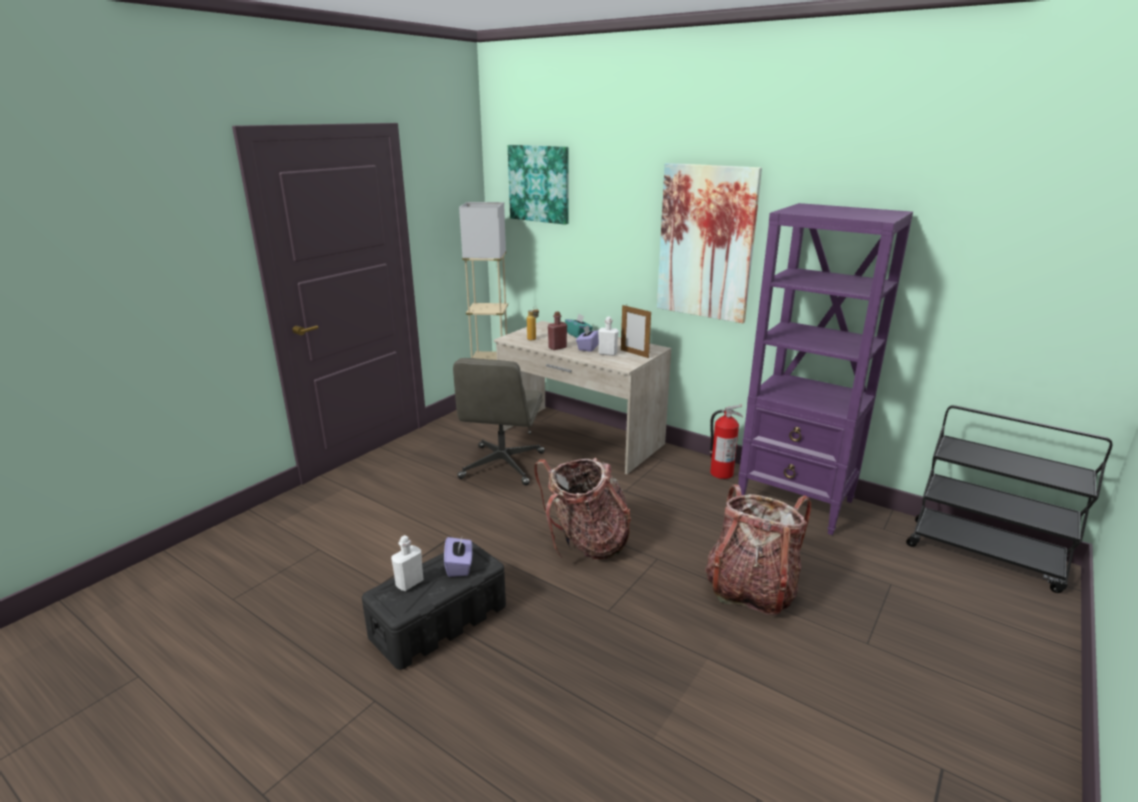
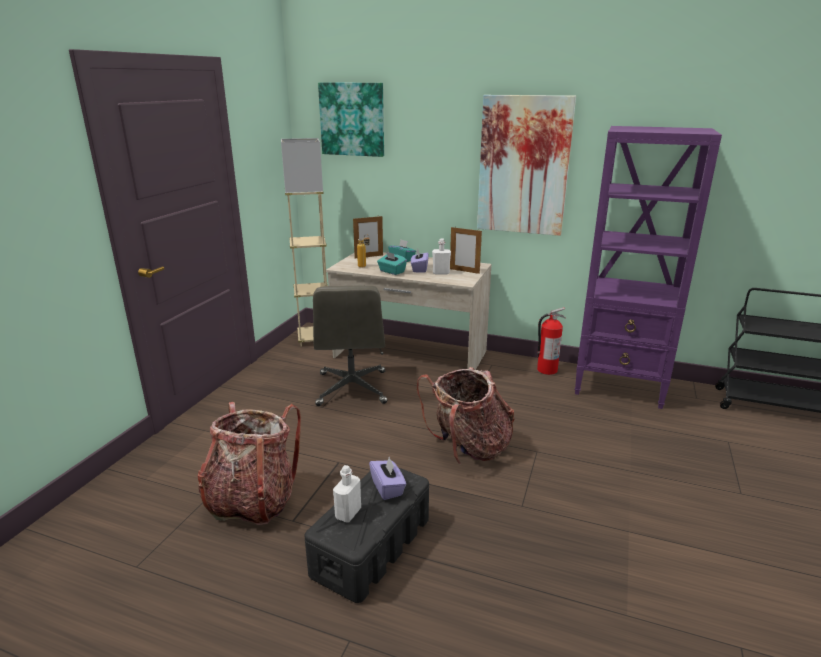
camera: 15 degrees left, 0 degrees up
red bottle [548,311,567,350] -> turquoise tissue box [377,251,407,275]
backpack [705,484,811,616] -> backpack moved to [198,402,301,525]
none -> picture frame [353,215,383,258]

